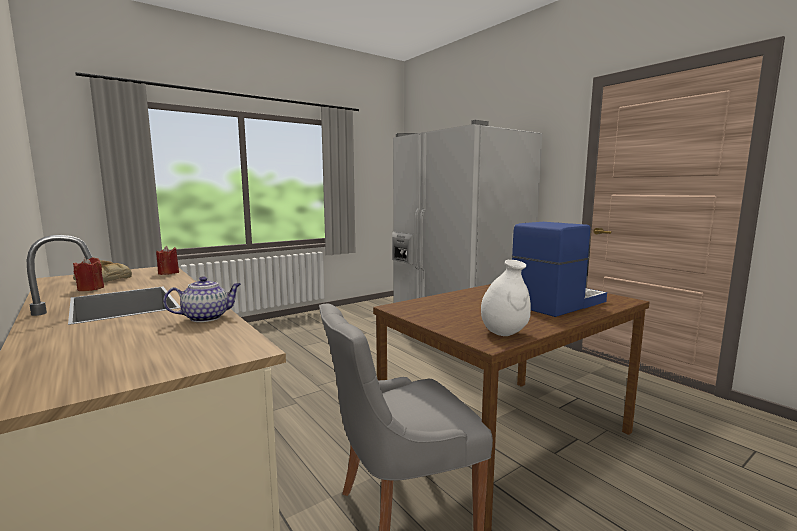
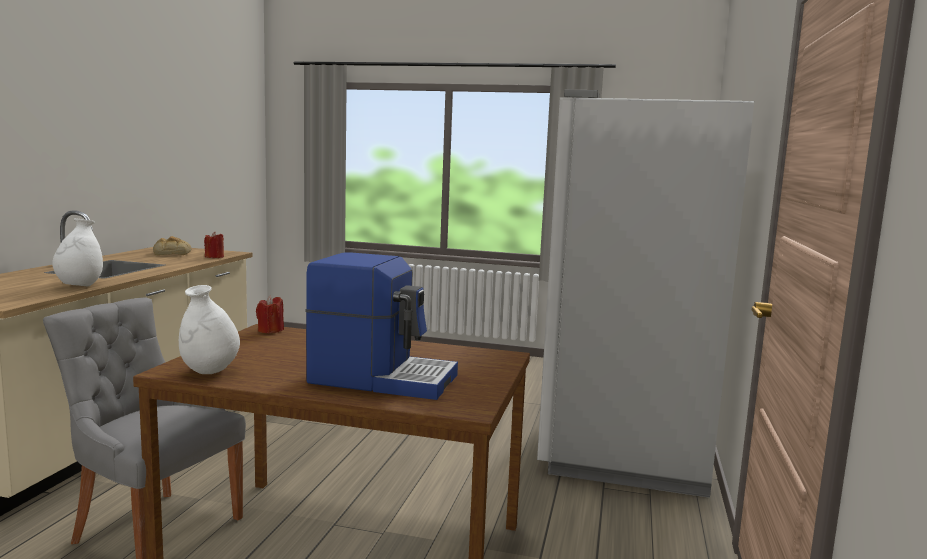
camera: 50 degrees right, 0 degrees up
red candle [73,257,104,291] -> red candle moved to [256,296,284,334]
teapot [163,276,241,322] -> white vase [52,218,103,287]

